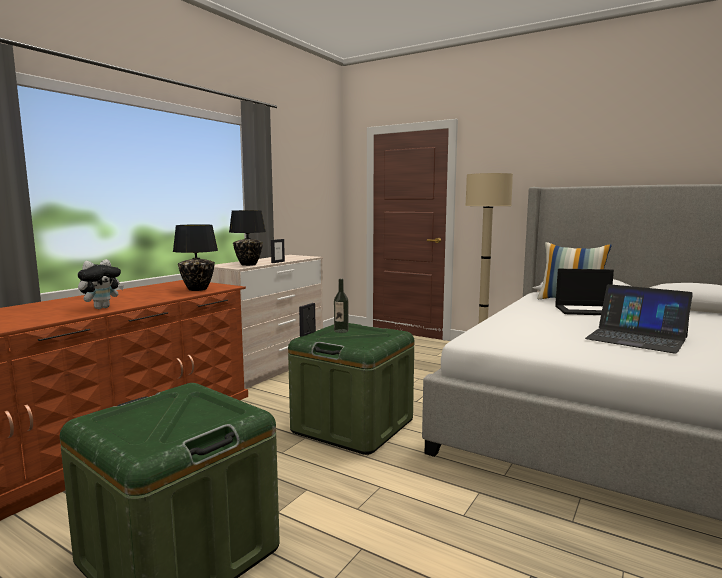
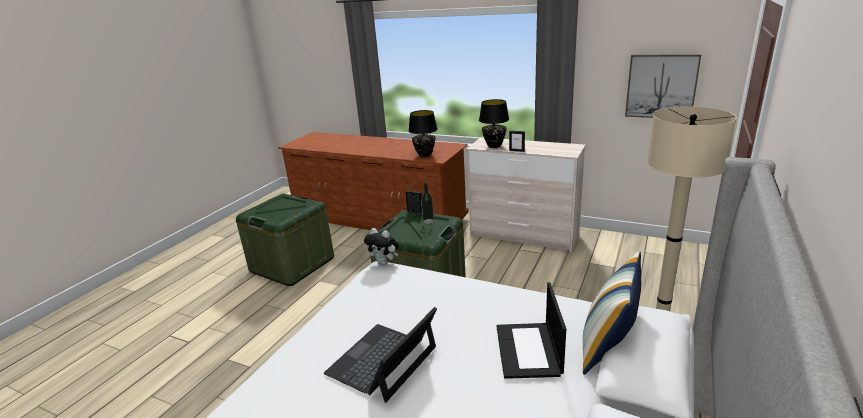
camera: 85 degrees right, 15 degrees up
plush toy [78,259,124,309] -> plush toy moved to [364,228,399,265]
none -> picture [625,54,701,118]

